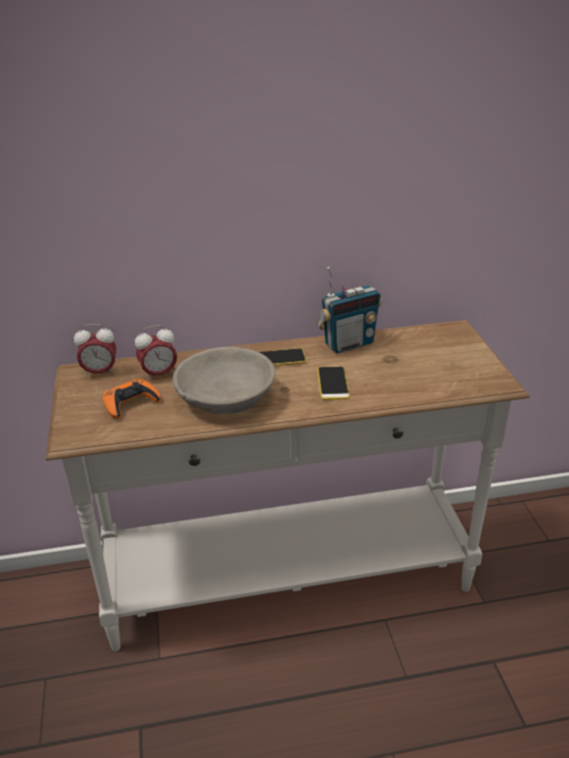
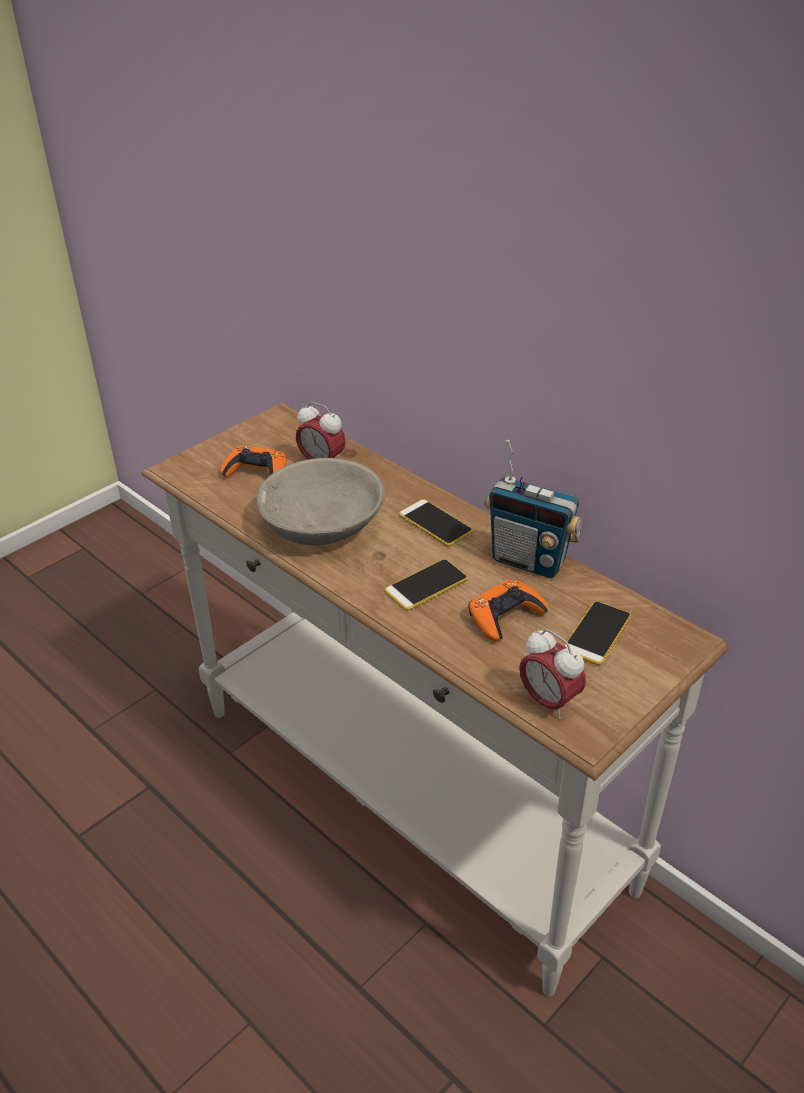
camera: 55 degrees right, 5 degrees up
alarm clock [74,324,116,377] -> alarm clock moved to [519,629,586,720]
none -> orange game controller [468,580,548,642]
none -> phone [564,601,631,665]

